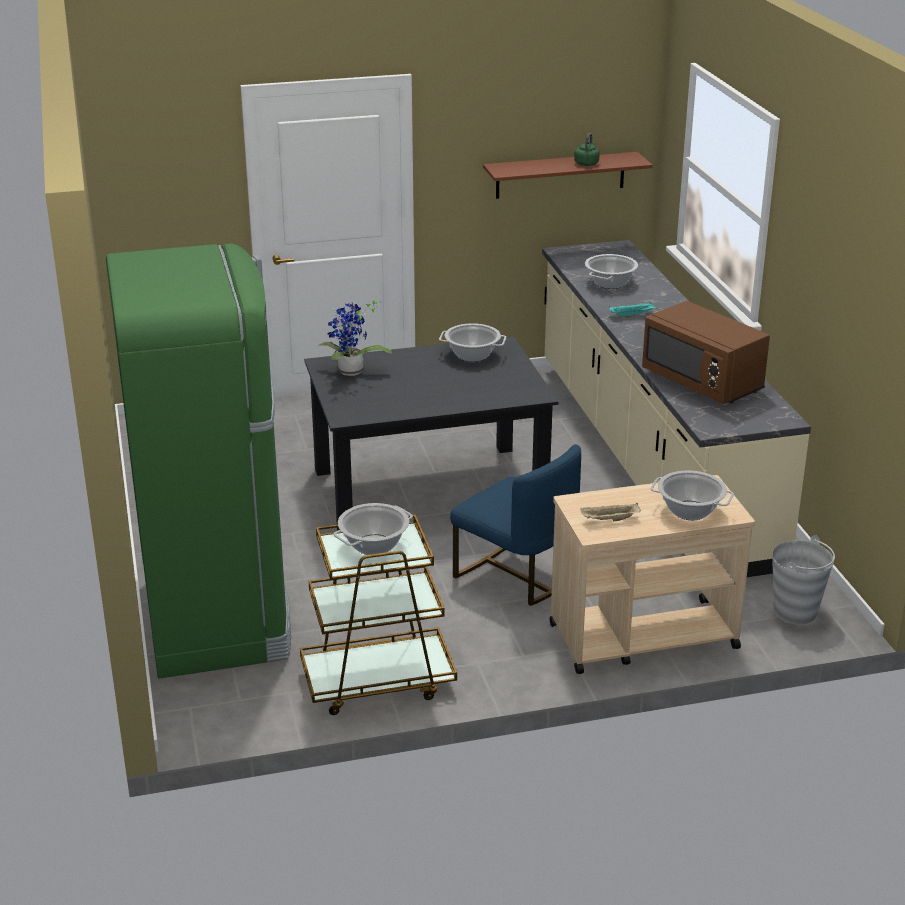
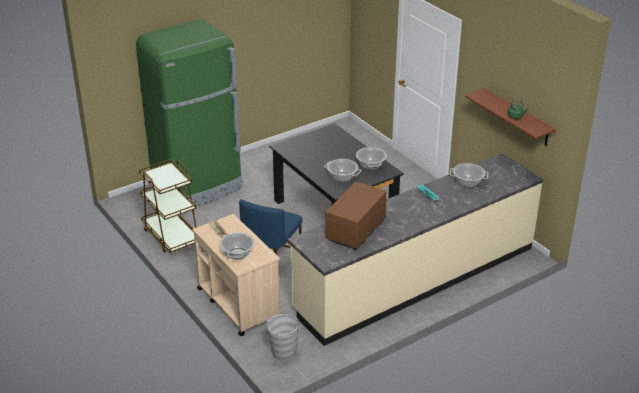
camera: 70 degrees right, 5 degrees up
potted plant [318,300,392,376] -> none
cooking pot [334,503,413,555] -> cooking pot moved to [324,159,361,182]

